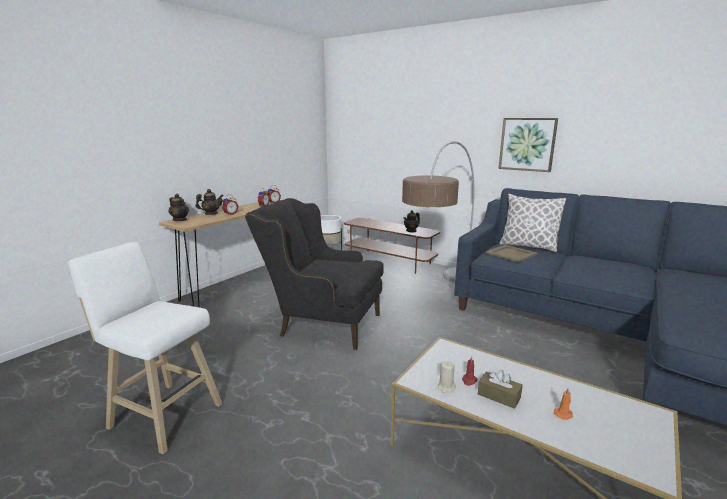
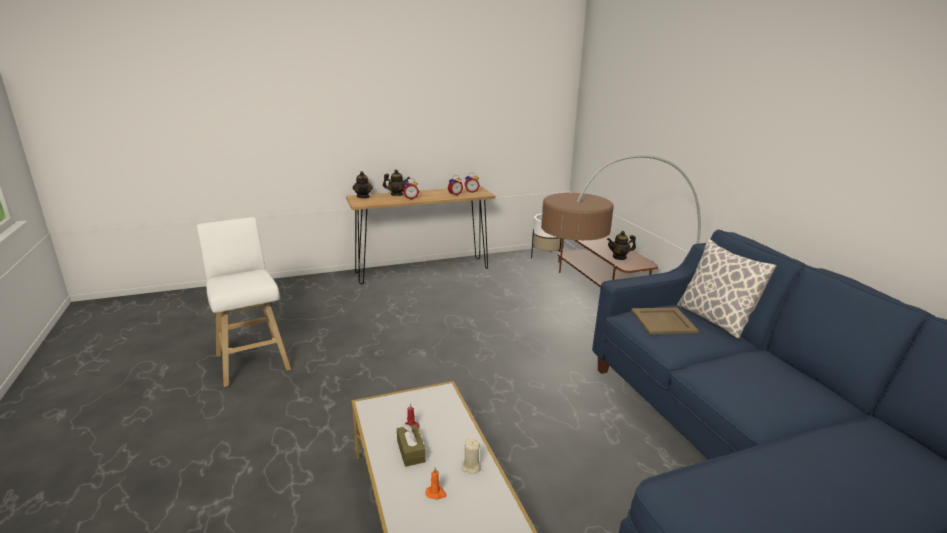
camera: 35 degrees right, 5 degrees up
black armchair [245,198,384,350] -> none
beige candle [437,361,456,393] -> beige candle moved to [462,439,481,474]
picture [499,118,558,172] -> none

